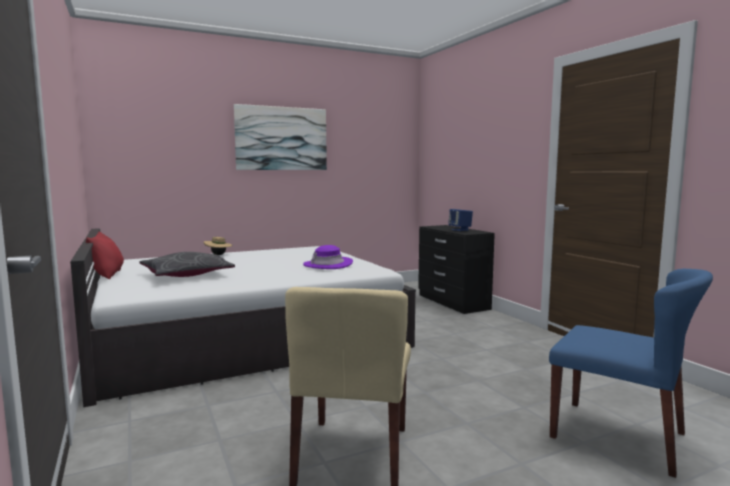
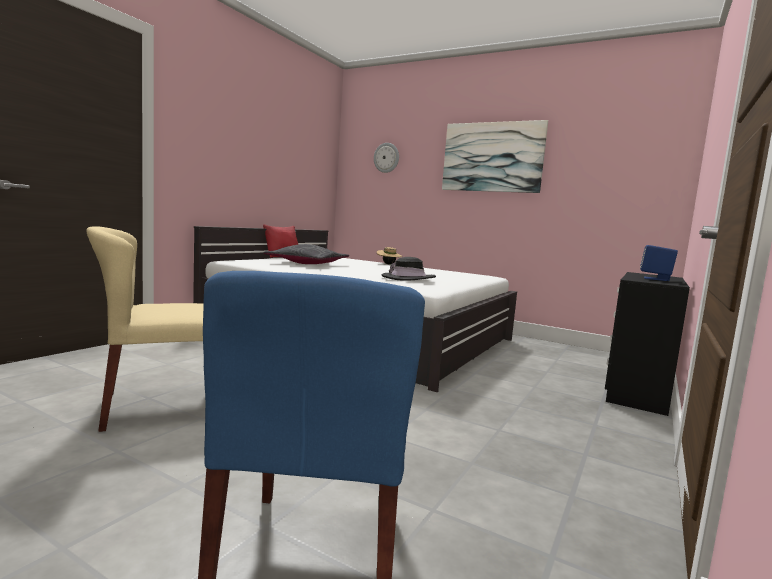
camera: 55 degrees right, 0 degrees up
purple hat [303,245,353,269] -> black hat [382,257,436,281]
none -> wall clock [374,143,399,173]

